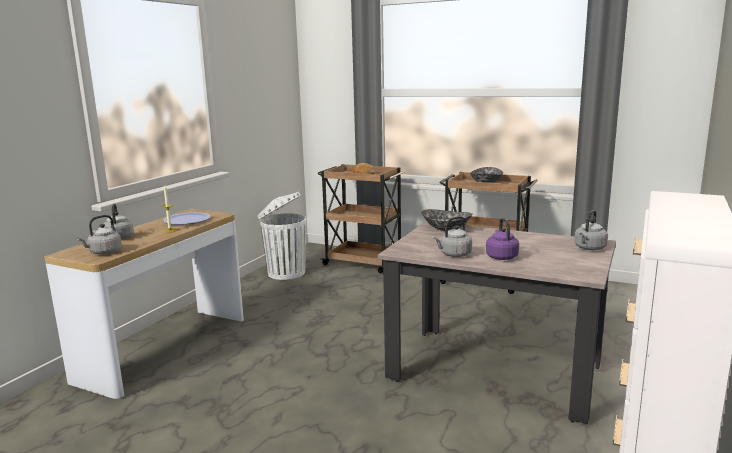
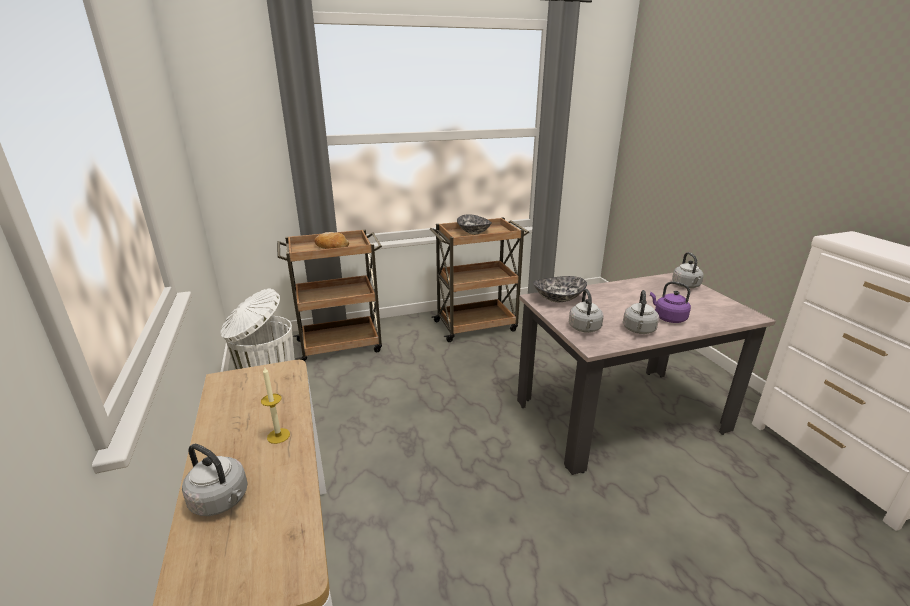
camera: 45 degrees left, 10 degrees up
grey kettle [77,215,122,254] -> grey kettle moved to [569,289,604,333]
plate [163,212,211,225] -> none

